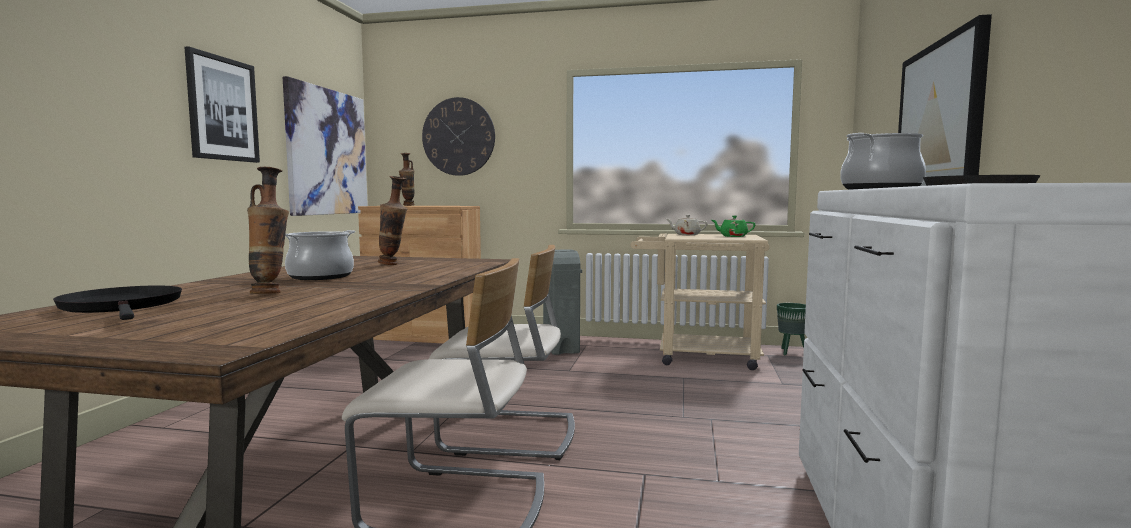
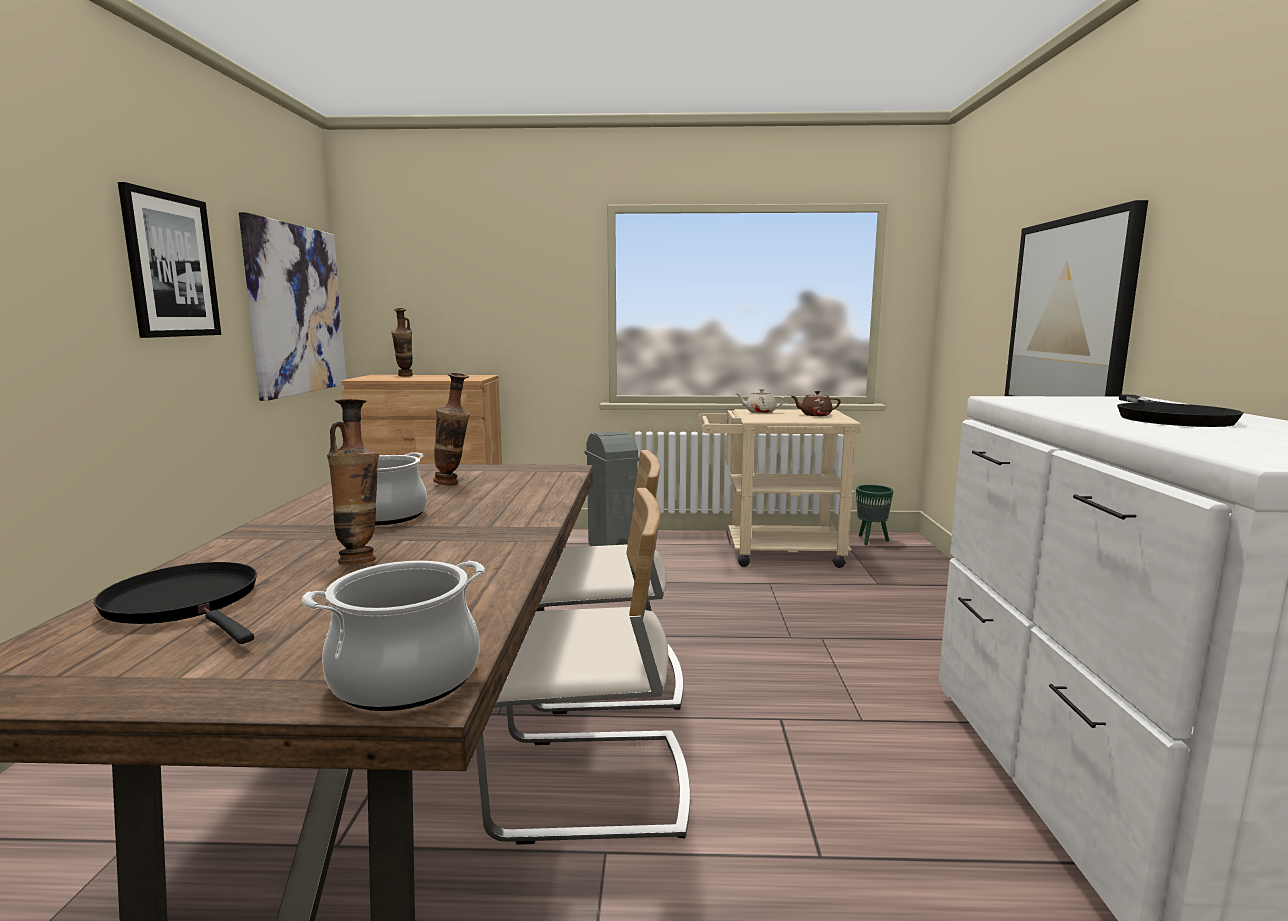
camera: 10 degrees left, 5 degrees up
wall clock [422,97,495,176] -> none
green teapot [712,215,755,237] -> brown teapot [791,391,841,416]
cooking pot [840,133,926,190] -> cooking pot moved to [302,561,485,711]

